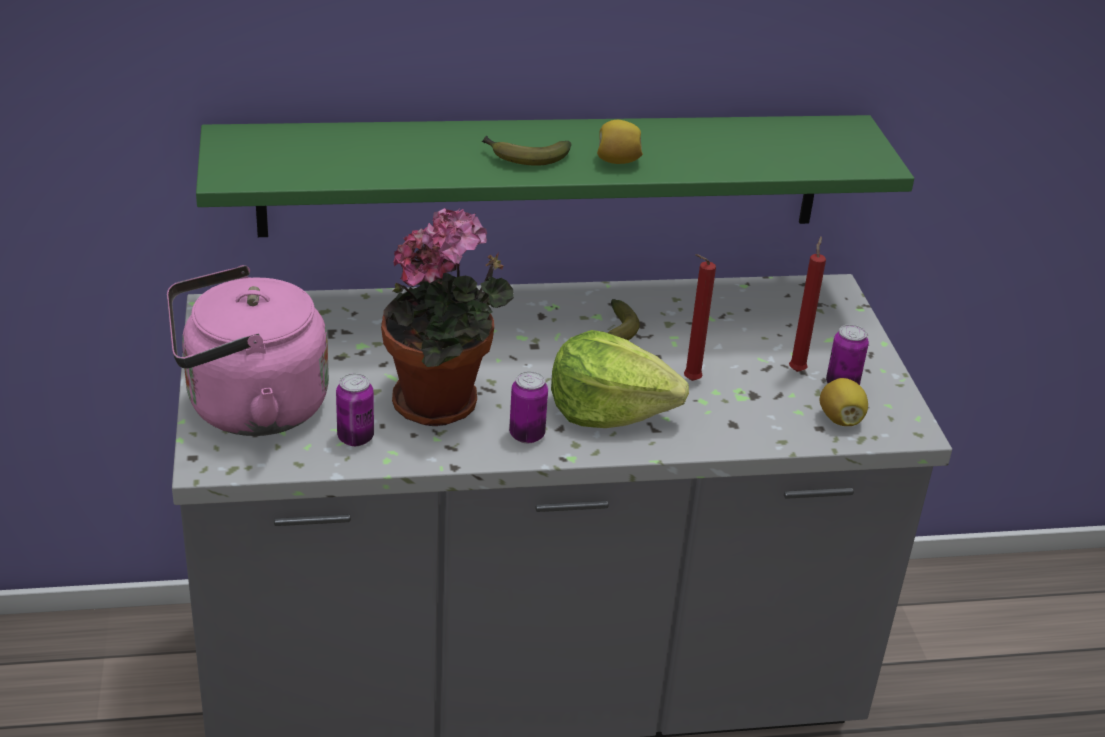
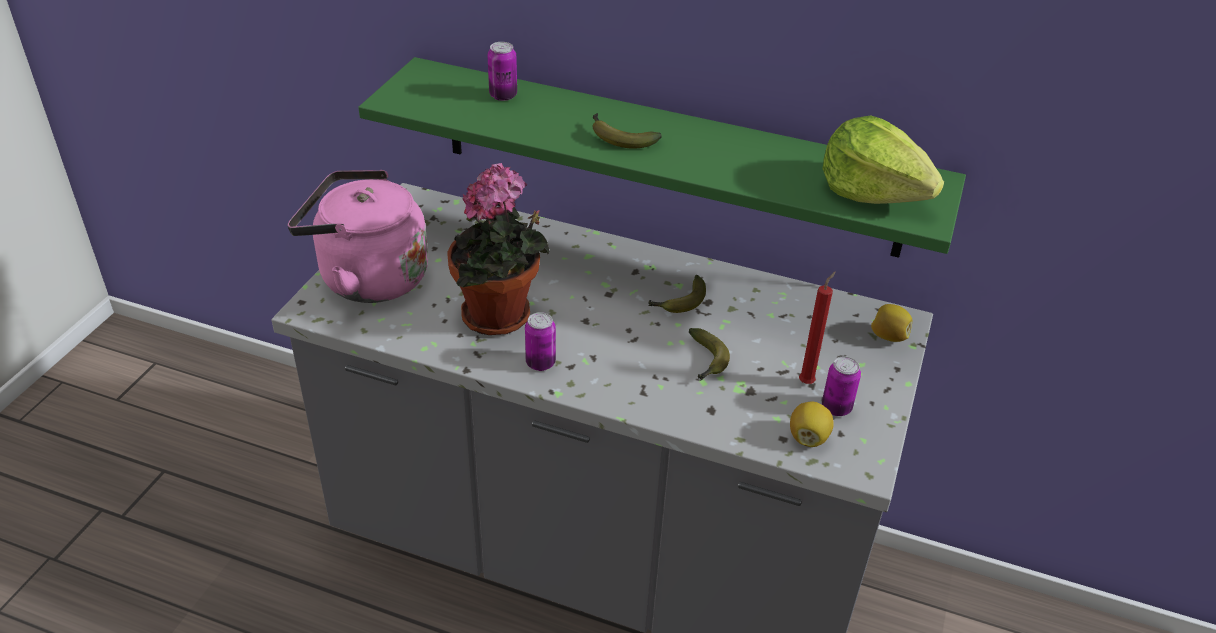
camera: 30 degrees right, 5 degrees up
can [336,373,374,446] -> can moved to [488,42,517,101]
lettuce [551,330,689,428] -> lettuce moved to [823,115,944,204]
lemon [597,120,643,164] -> lemon moved to [871,304,912,342]
red candle [684,254,716,381] -> banana [689,328,730,381]

